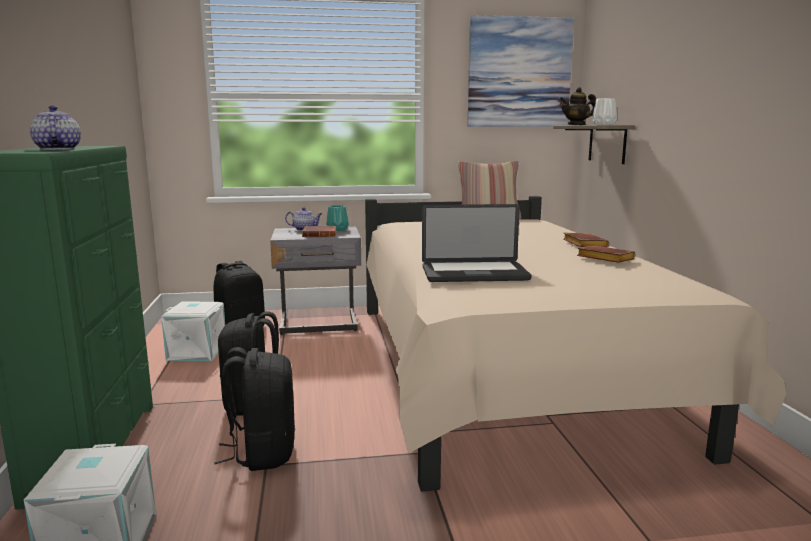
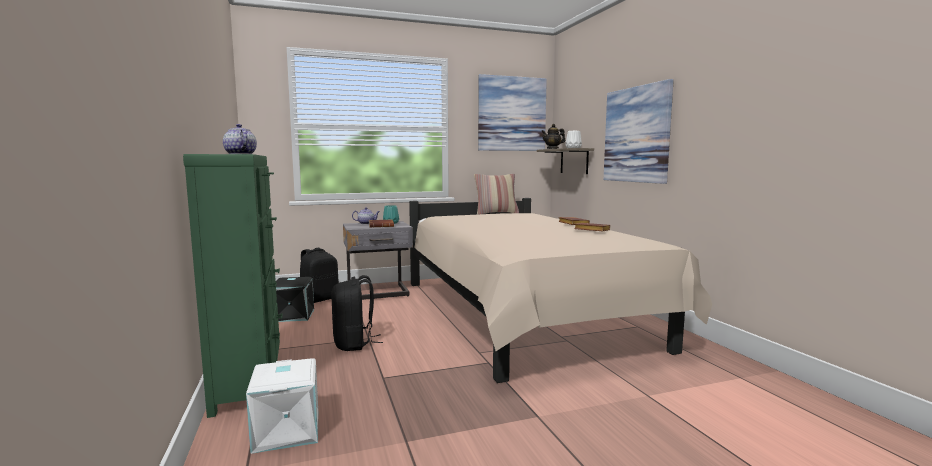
camera: 10 degrees left, 5 degrees down
white storage box [161,301,225,361] -> black storage box [276,277,314,322]
black backpack [214,347,295,471] -> none
laptop [422,204,532,282] -> none
none -> picture [603,79,674,184]

